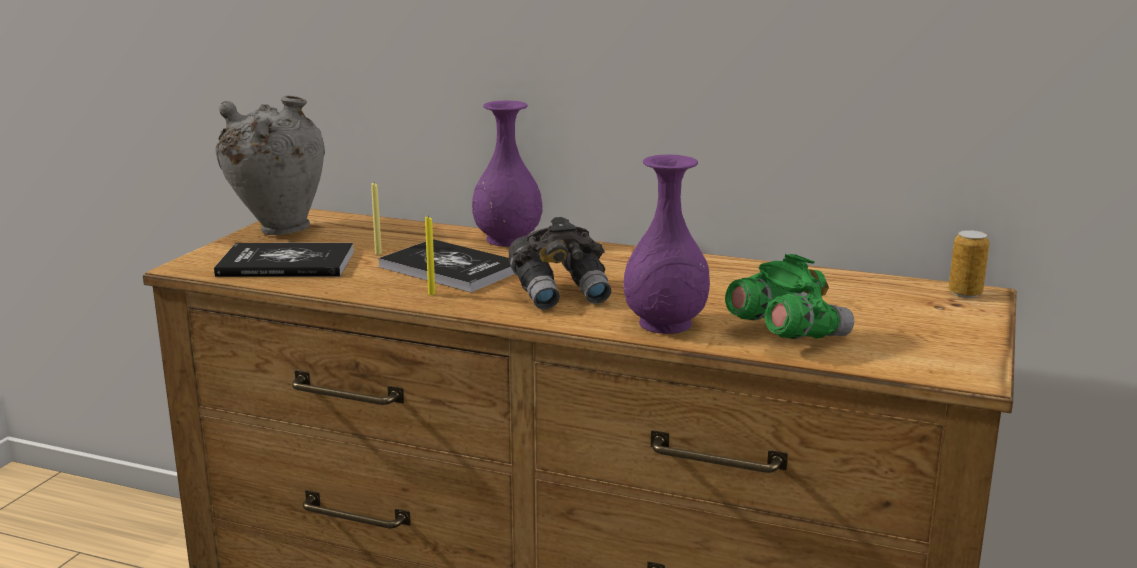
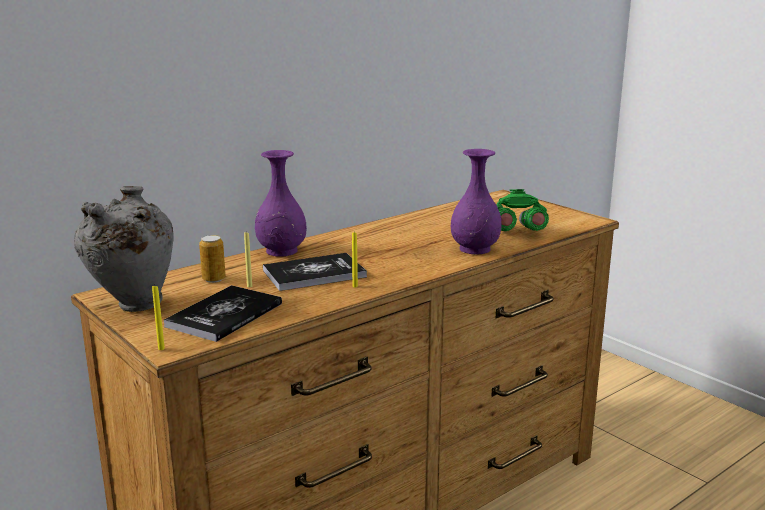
camera: 60 degrees left, 0 degrees up
grey binoculars [509,217,612,310] -> none
can [949,230,989,298] -> can moved to [199,235,226,283]
none -> yellow candle [152,286,165,350]

